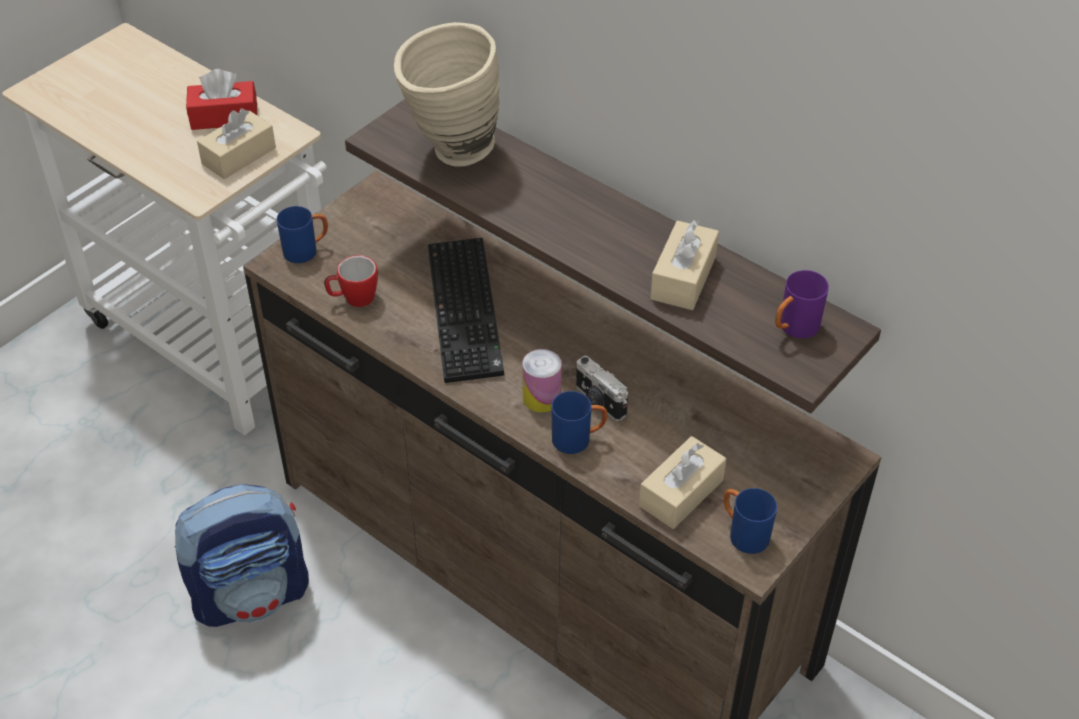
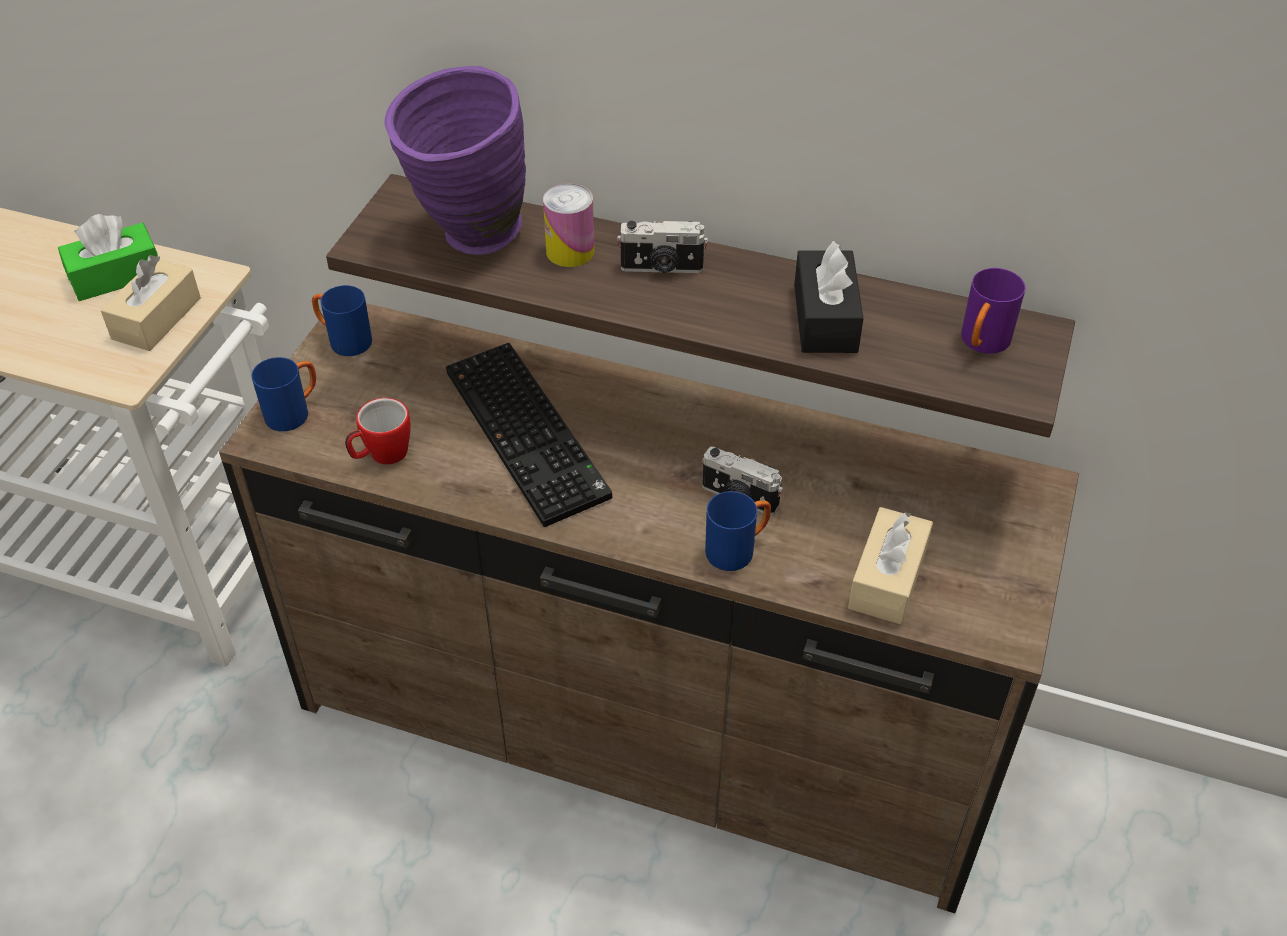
camera: 20 degrees left, 0 degrees up
backpack [174,484,309,627] -> none
red tissue box [186,69,257,130] -> green tissue box [58,214,158,301]
beige vase [394,22,500,167] -> purple vase [385,66,526,255]
can [522,349,562,413] -> can moved to [543,184,595,267]
beige tissue box [650,220,719,310] -> black tissue box [794,241,864,353]
blue mug [724,488,777,554] -> blue mug moved to [312,285,372,356]
none -> camera [617,221,708,273]

